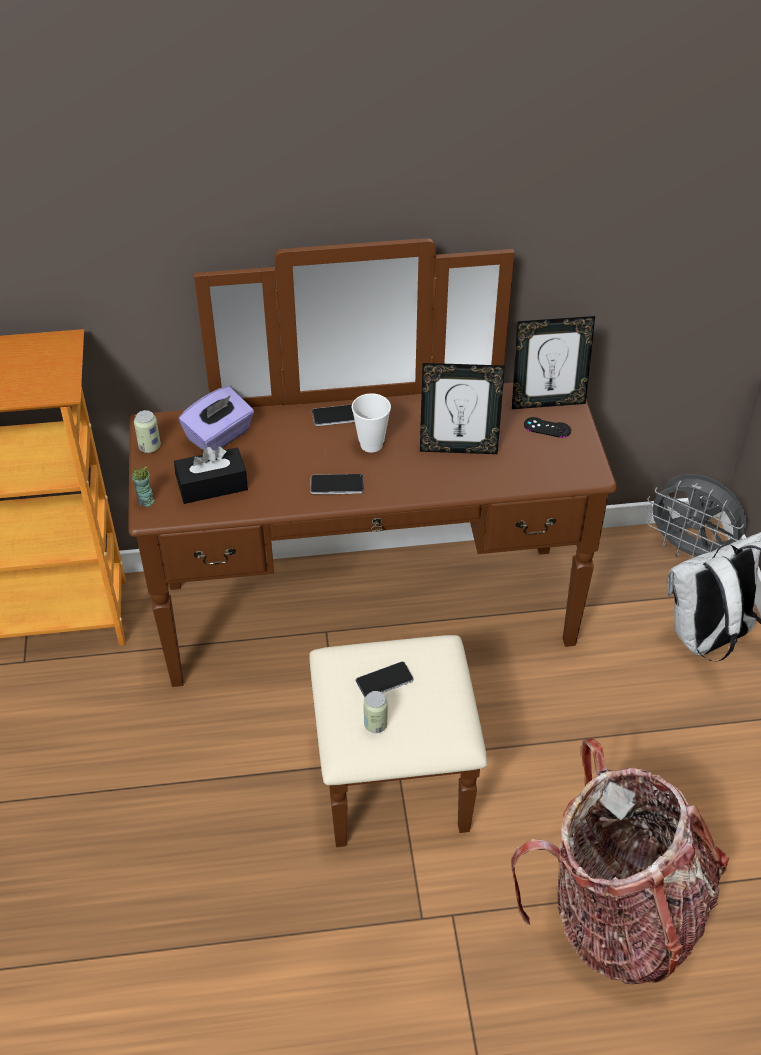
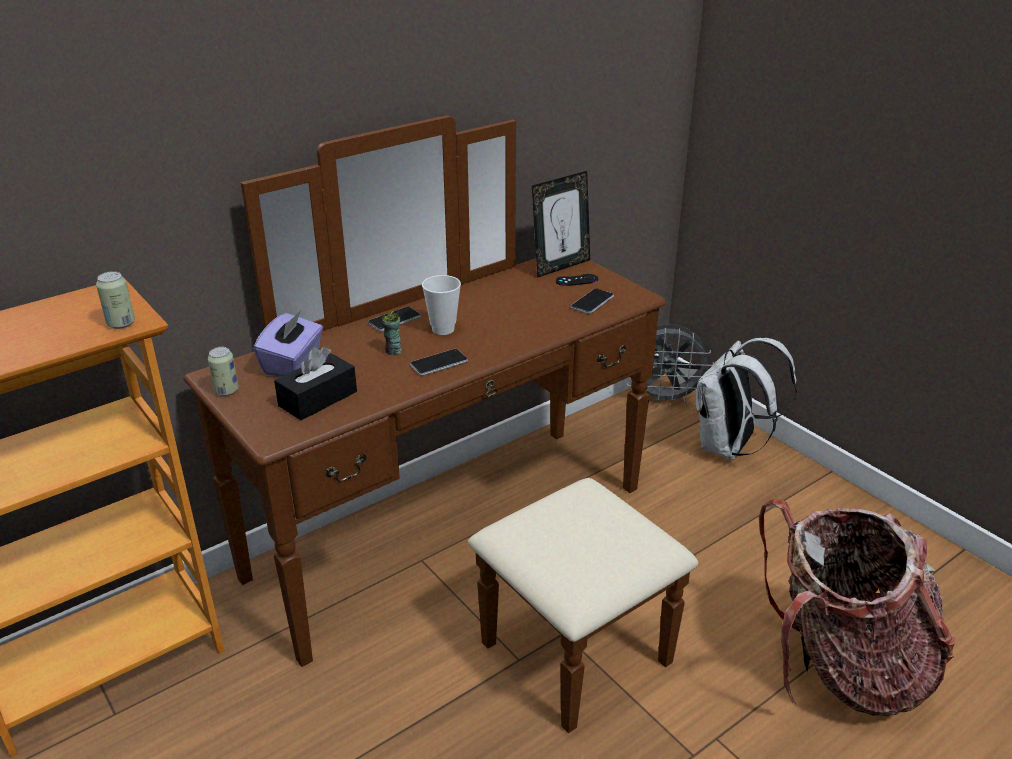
camera: 30 degrees left, 15 degrees down
cup [132,466,155,507] -> cup moved to [382,309,402,355]
phone [356,662,414,698] -> phone moved to [571,289,614,314]
can [364,691,388,733] -> can moved to [96,271,135,329]
picture frame [420,363,505,454] -> none

